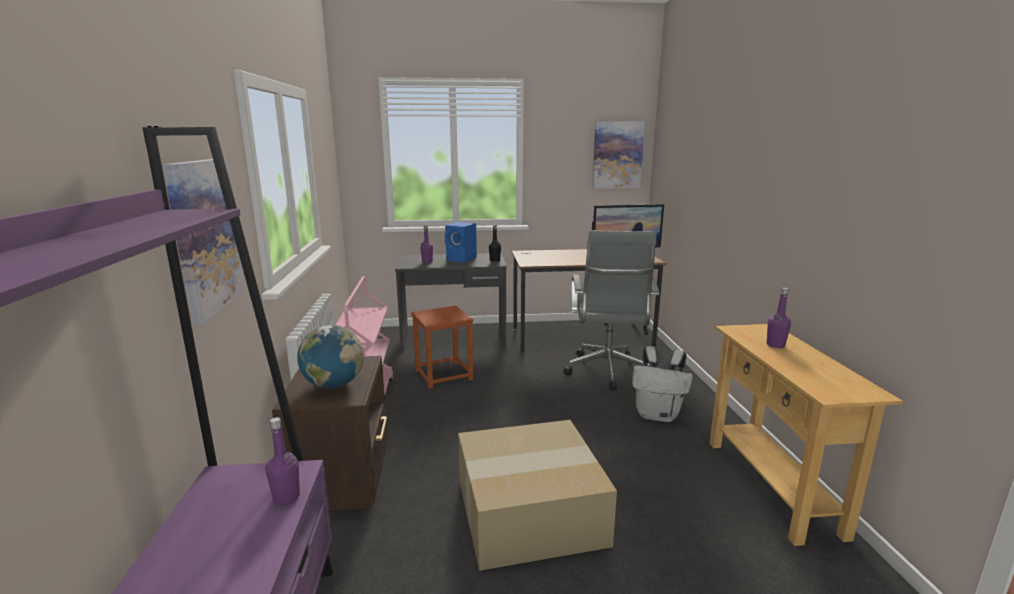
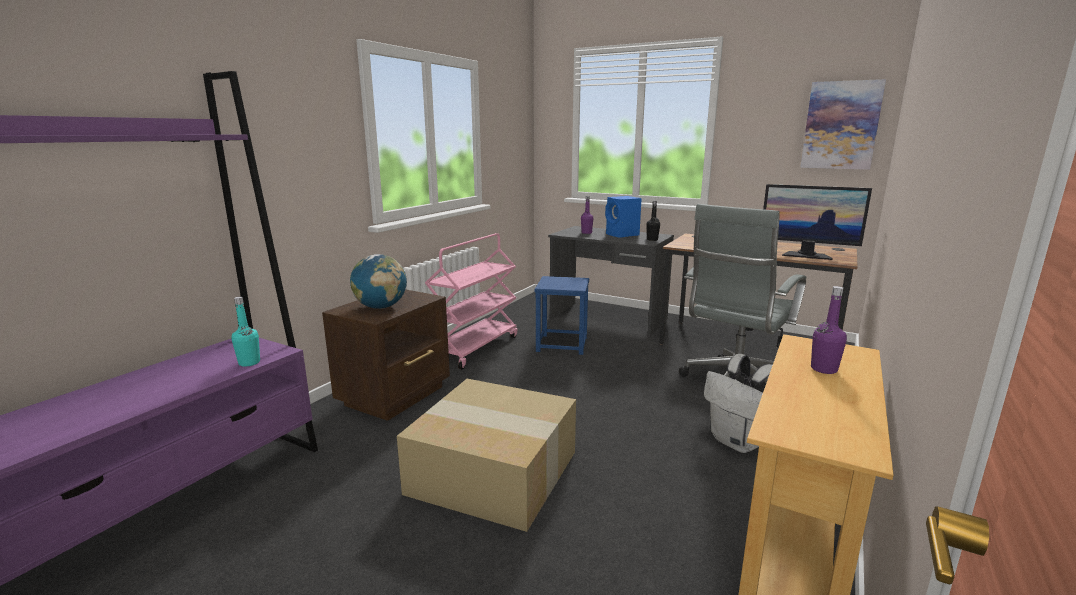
camera: 35 degrees right, 0 degrees up
picture [162,159,246,325] -> none
purple bottle [265,417,300,505] -> turquoise bottle [232,297,260,367]
brown stool [411,306,473,389] -> blue stool [535,276,589,355]

